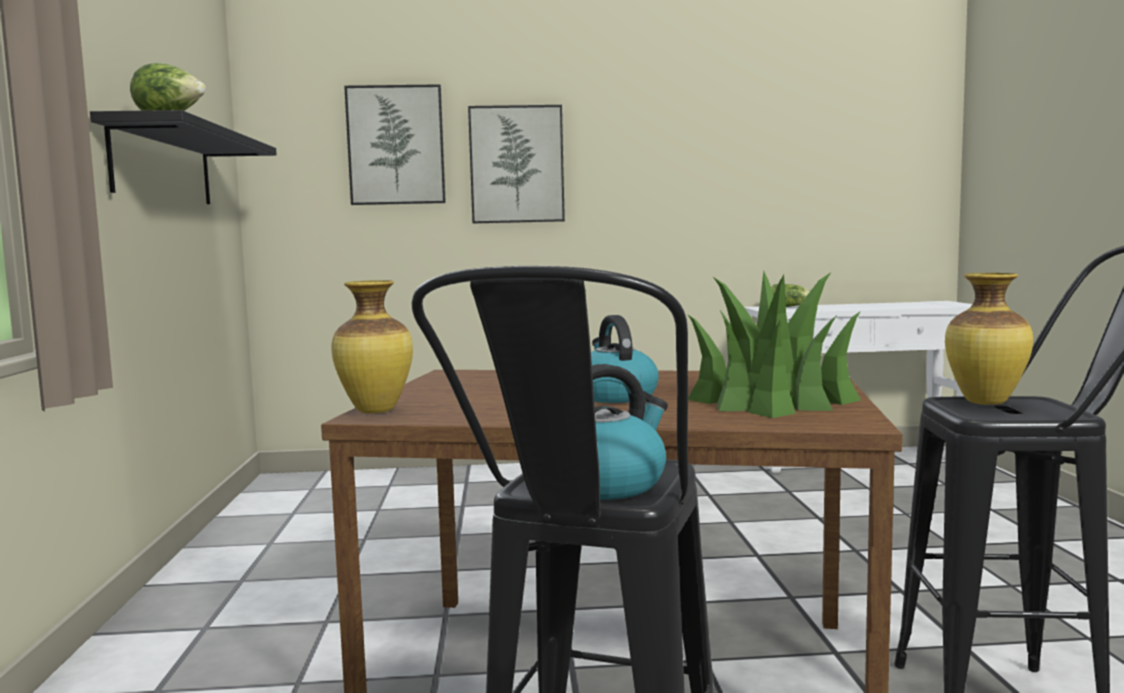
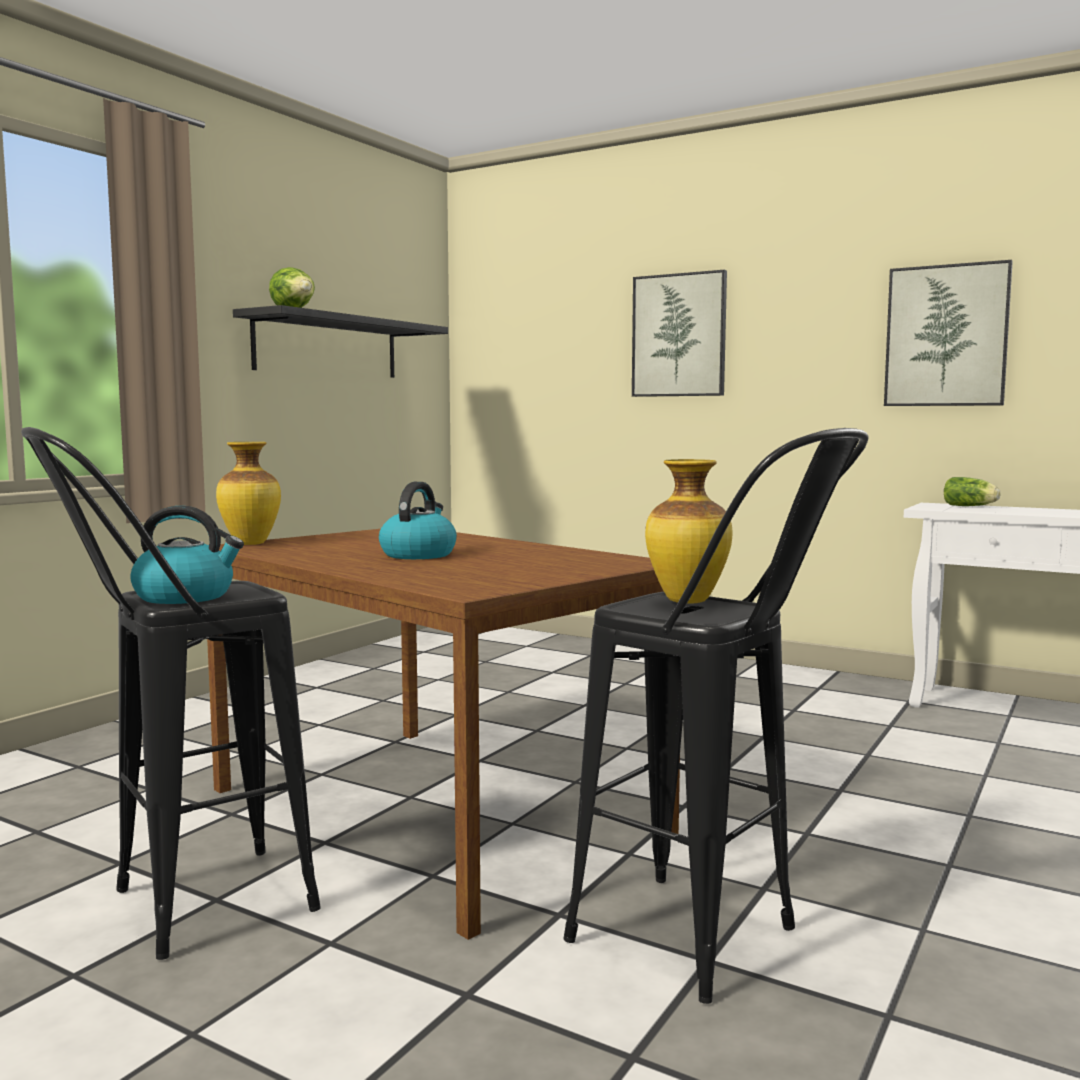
camera: 35 degrees right, 0 degrees up
picture [344,84,446,205] -> picture moved to [884,260,1013,406]
potted plant [687,271,861,418] -> none

